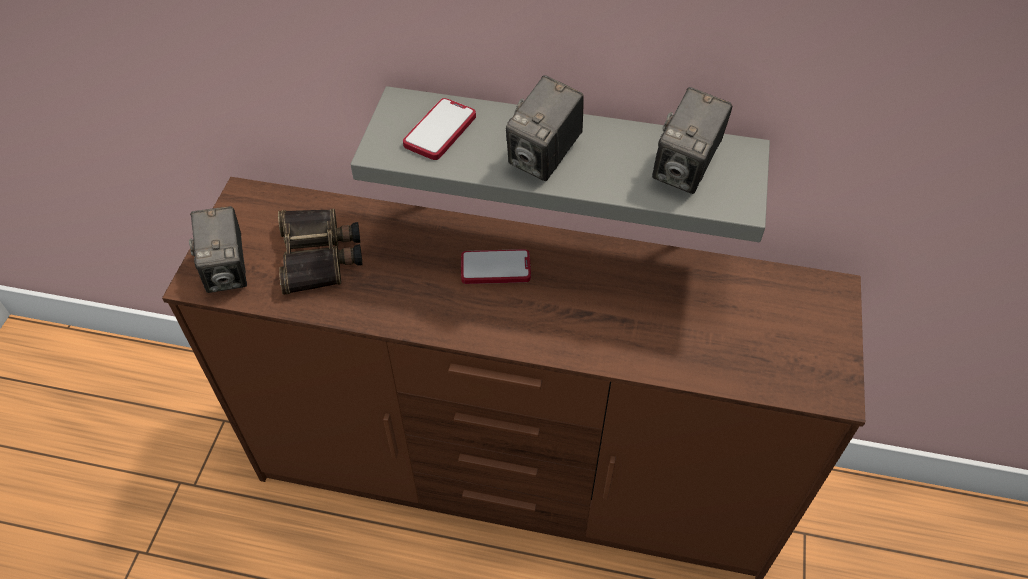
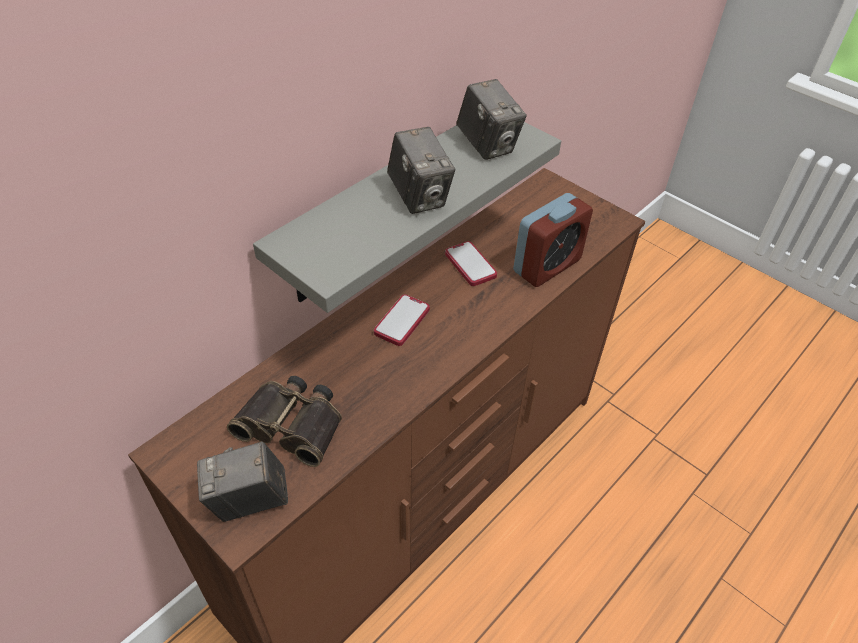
camera: 60 degrees left, 5 degrees down
camera [189,206,247,293] -> camera turned 150 degrees clockwise [197,441,288,522]
phone [403,98,476,160] -> phone moved to [445,241,497,286]
none -> alarm clock [513,193,593,287]

